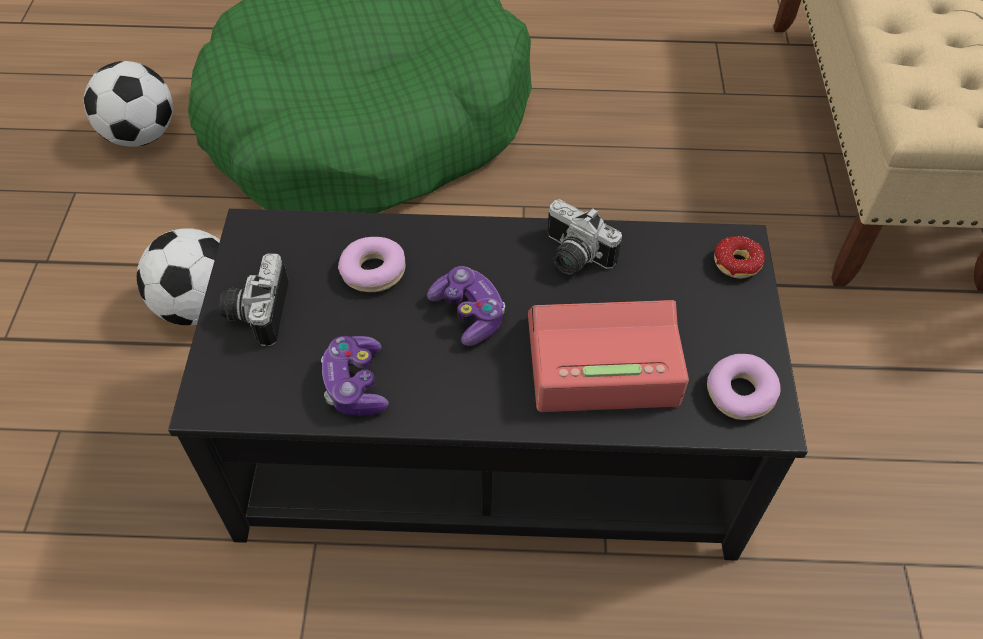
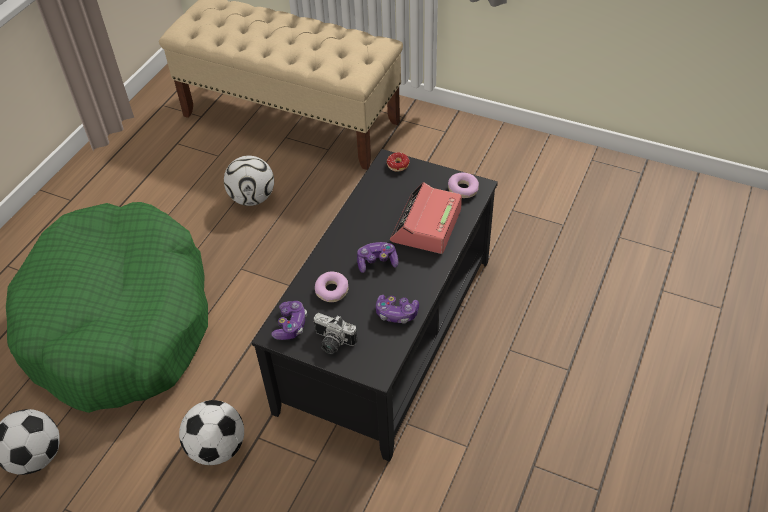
camera: 65 degrees left, 5 degrees down
camera [547,199,622,275] -> none
none -> football [224,156,274,206]
none -> game controller [271,301,307,340]

